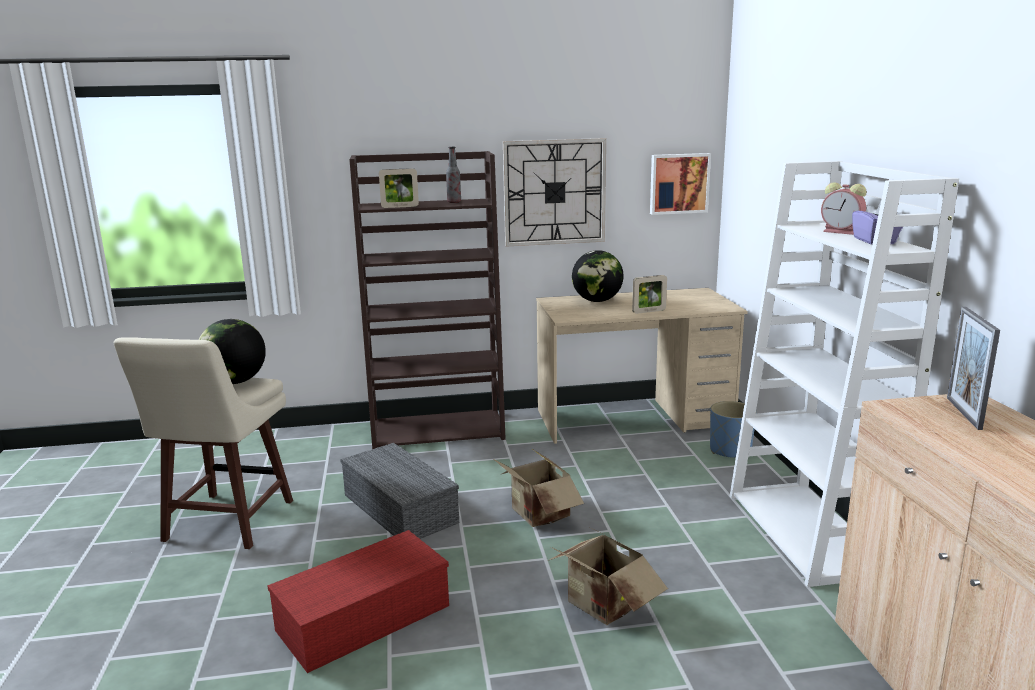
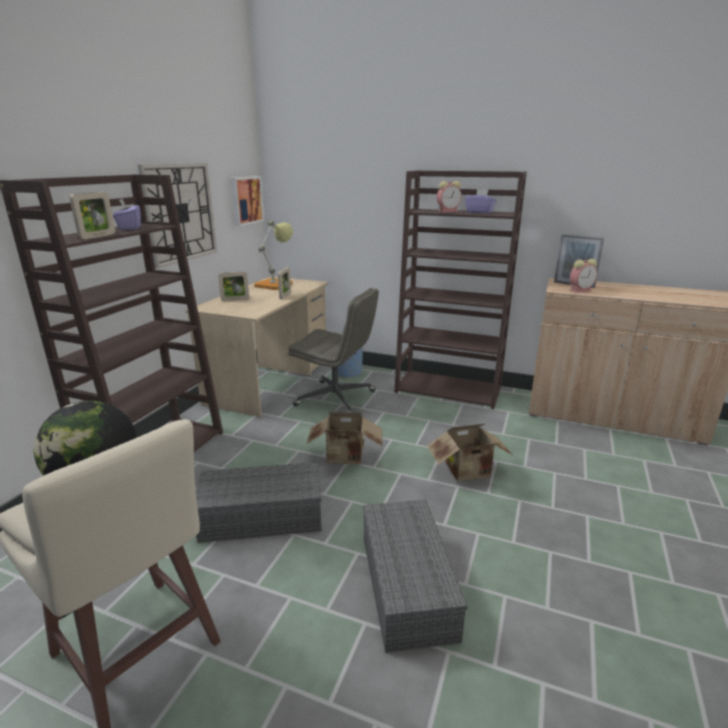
camera: 60 degrees left, 5 degrees up
red storage box [267,530,449,673] -> grey storage box [363,500,468,653]
bottle [446,147,461,203] -> purple tissue box [113,199,141,230]
globe [572,250,624,302] -> picture frame [218,272,249,301]
white bookcase [730,161,959,587] -> brown bookcase [394,170,527,409]
none -> table lamp [254,221,293,290]
none -> grey office chair [288,288,379,412]
none -> alarm clock [570,259,597,293]

